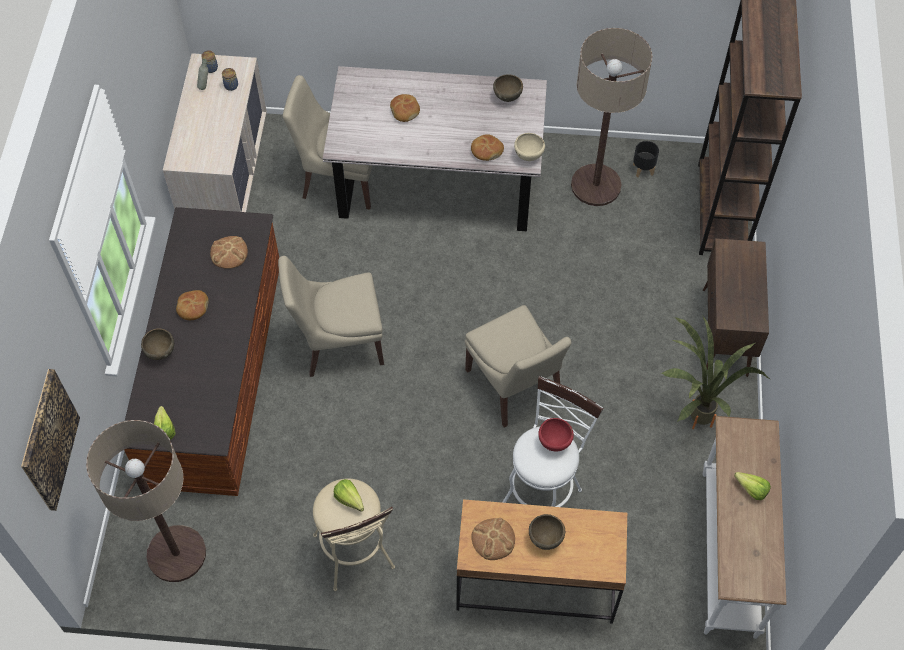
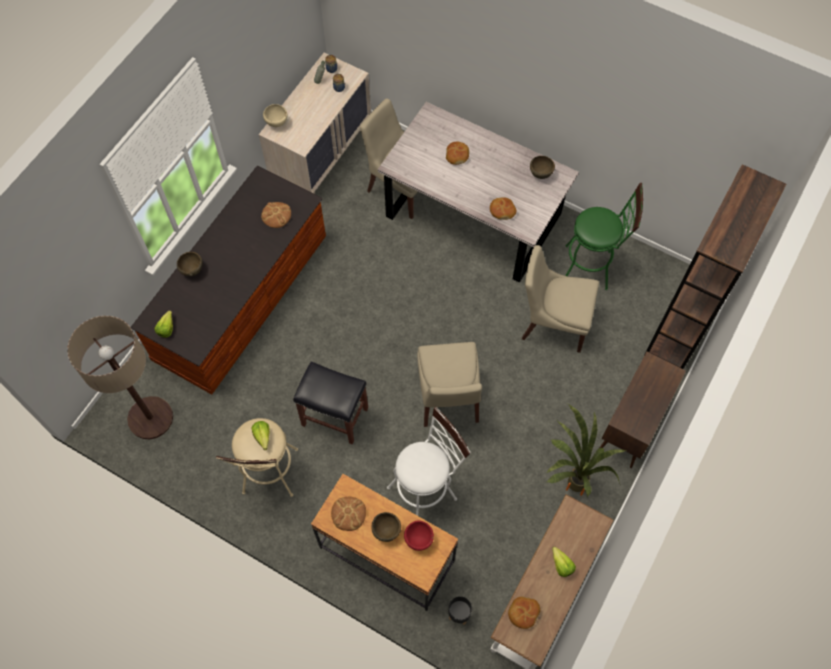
camera: 25 degrees right, 5 degrees up
picture [21,369,80,511] -> none
bread [176,290,209,320] -> bread moved to [508,597,540,629]
beige chair [278,256,384,377] -> beige chair moved to [522,245,599,353]
beige bowl [514,133,545,161] -> beige bowl moved to [263,104,287,127]
red bowl [538,418,574,452] -> red bowl moved to [404,521,434,551]
floor lamp [571,28,652,206] -> green stool [566,183,643,290]
black planter [633,141,659,177] -> black planter moved to [448,596,472,625]
none -> black stool [293,362,368,445]

